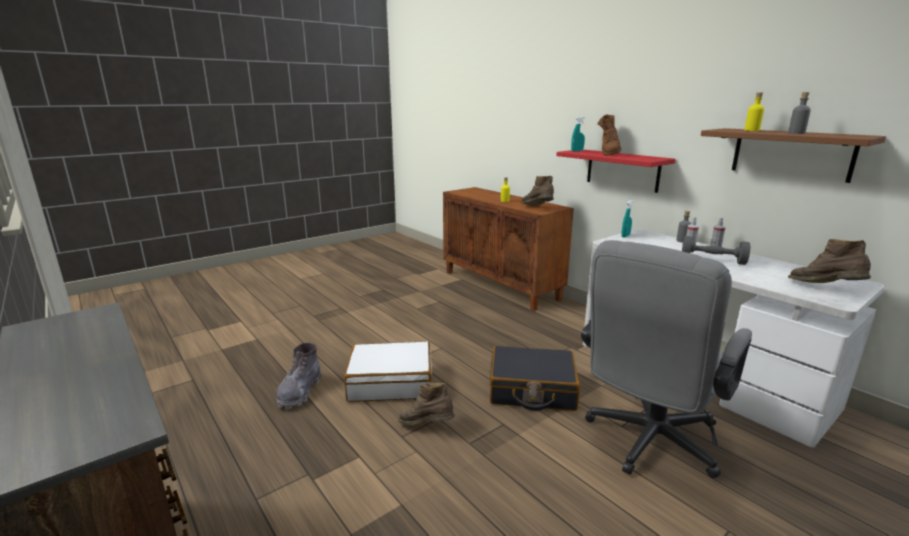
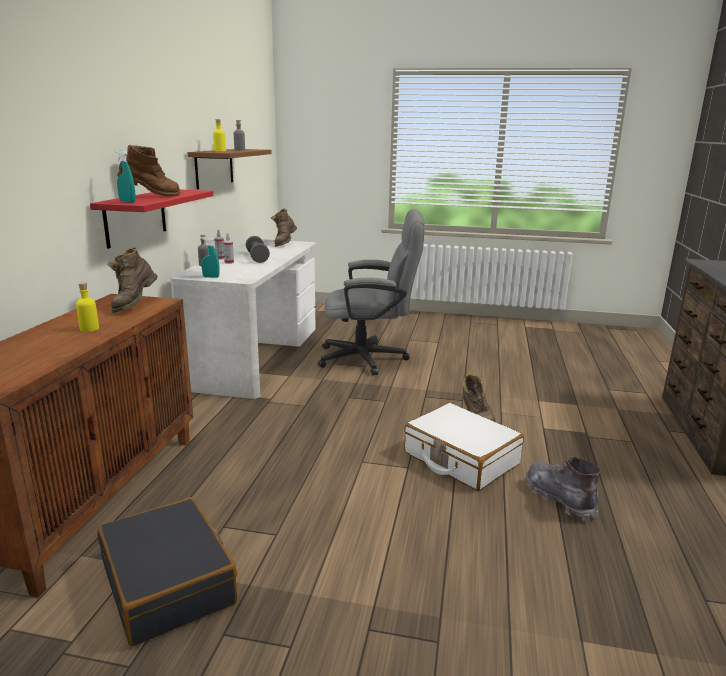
camera: 130 degrees left, 0 degrees up
grey boot [276,343,321,409] -> grey boot turned 90 degrees counterclockwise [526,456,600,521]
black suitcase [490,346,580,411] -> black suitcase moved to [97,497,237,646]

